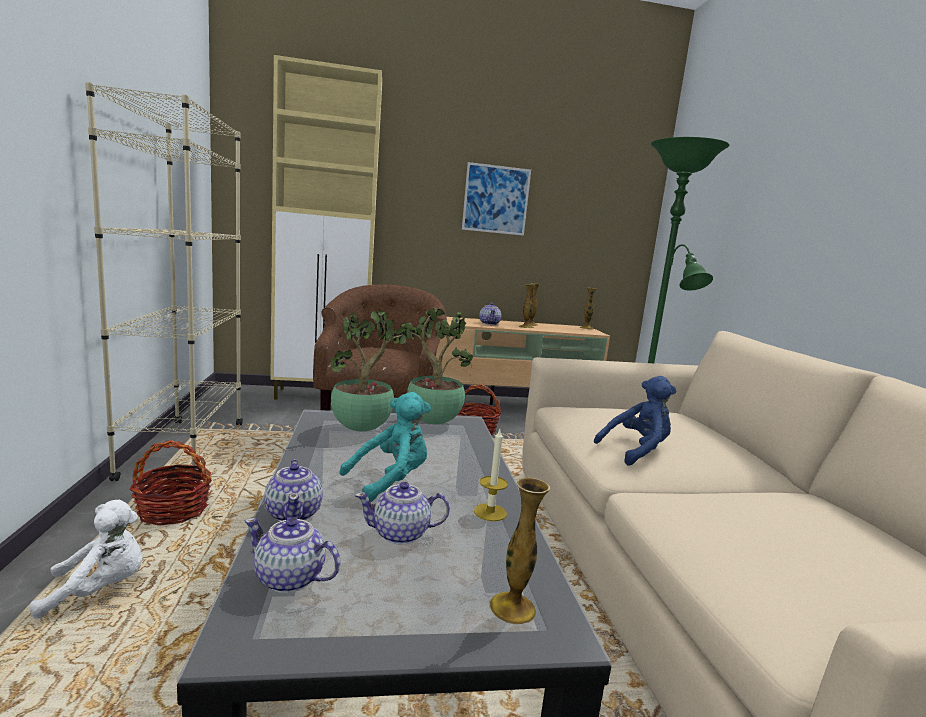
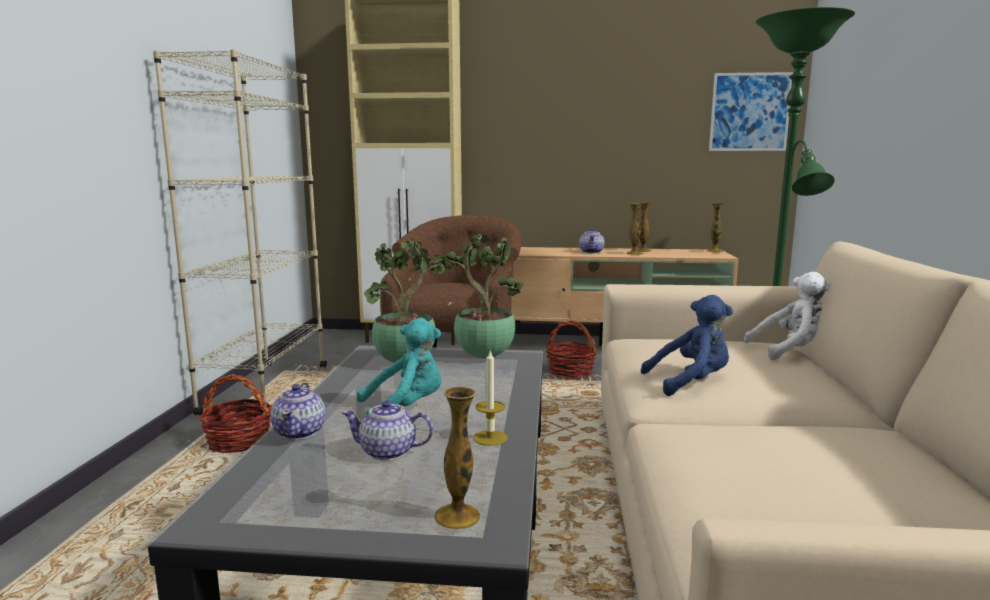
camera: 15 degrees right, 0 degrees up
white plush toy [30,500,143,619] -> white plush toy moved to [744,272,831,360]
teapot [245,517,341,593] -> none
picture [462,162,531,236] -> picture moved to [709,72,794,151]

